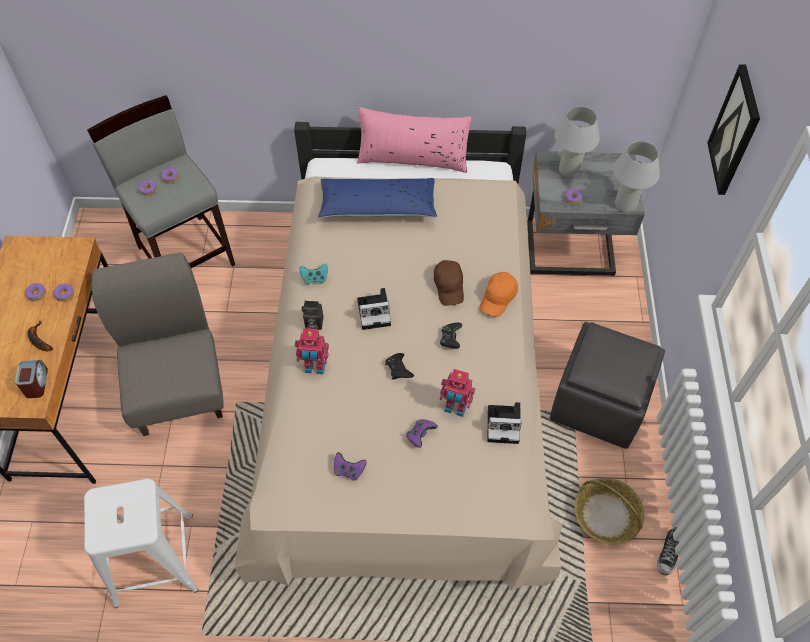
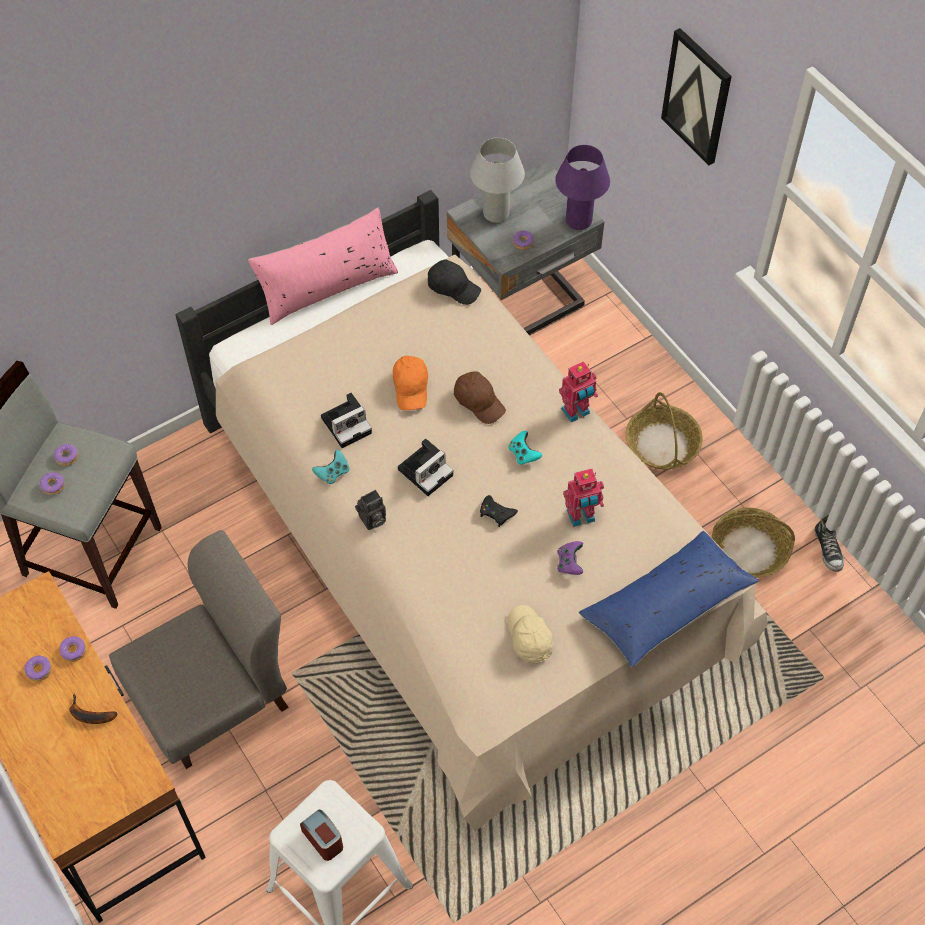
camera: 35 degrees left, 0 degrees up
alarm clock [15,360,48,398] -> alarm clock moved to [300,809,343,861]
grey chair [92,253,224,436] -> grey chair turned 105 degrees clockwise [109,530,289,769]
toy robot [295,328,329,374] -> toy robot moved to [559,361,598,423]
blue pillow [318,178,437,218] -> blue pillow moved to [579,531,759,668]
purple game controller [334,452,367,481] -> beige cap [507,605,553,664]
black game controller [440,323,462,349] -> turquoise game controller [508,431,542,465]
orange cap [479,272,518,317] -> orange cap moved to [393,356,428,411]
camera [487,402,522,444] -> camera moved to [321,393,372,448]
grey ottoman [550,322,665,449] -> basket [626,392,703,469]
white table lamp [613,141,660,212] -> purple table lamp [555,145,610,230]
none -> black cap [428,260,481,305]

